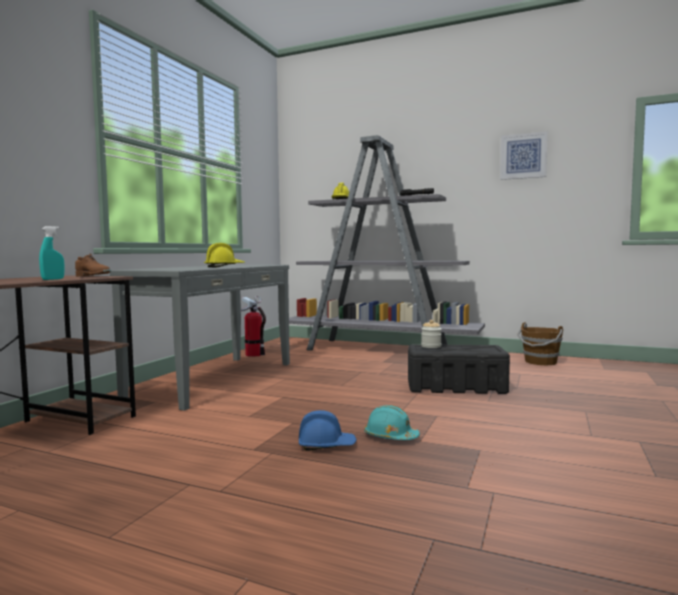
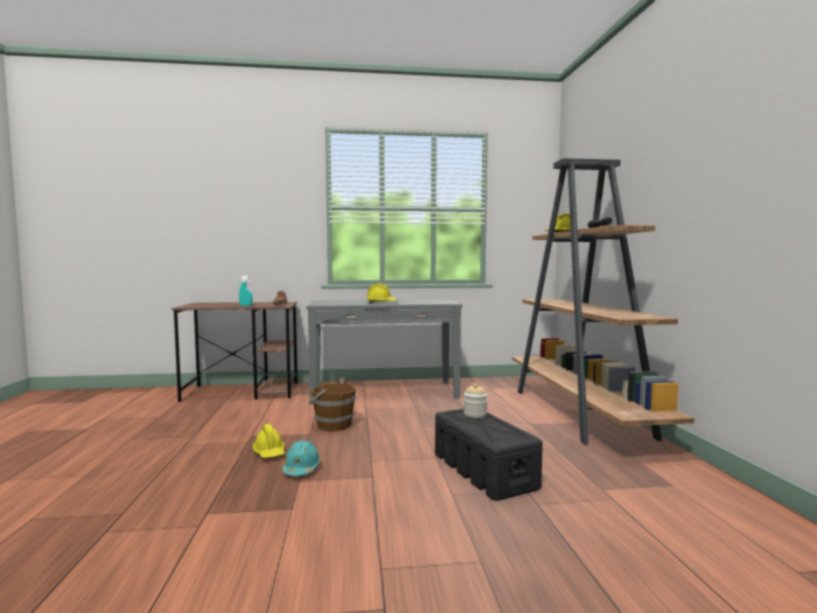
camera: 60 degrees right, 0 degrees up
fire extinguisher [241,296,266,357] -> none
grey bookcase [289,135,485,351] -> brown bookcase [512,158,694,445]
blue hard hat [299,410,356,451] -> yellow hard hat [253,424,285,458]
picture [500,131,548,180] -> none
brown bucket [517,322,563,365] -> brown bucket moved to [309,377,356,431]

